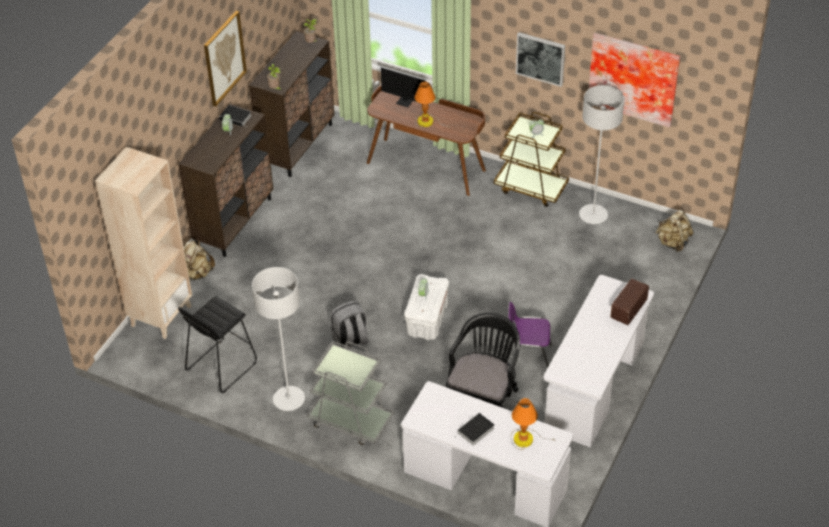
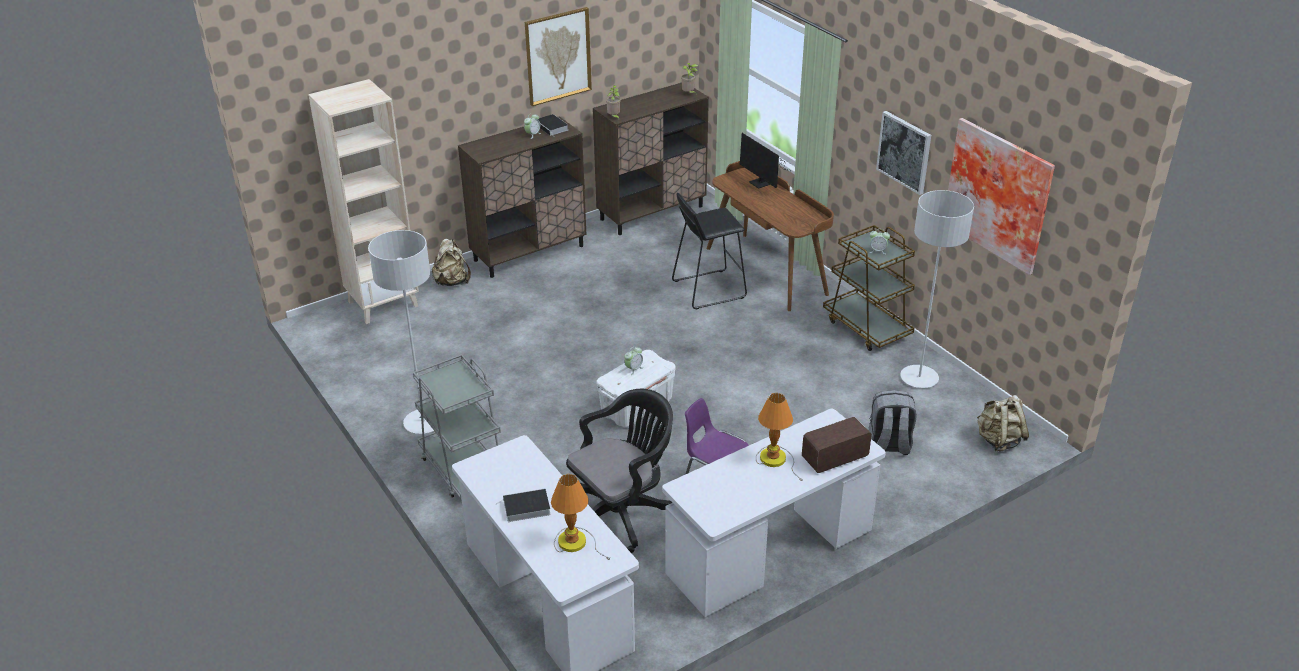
camera: 30 degrees right, 10 degrees down
black stool [178,296,257,393] -> black stool moved to [672,193,747,309]
grey backpack [330,301,369,349] -> grey backpack moved to [869,390,917,455]
table lamp [415,82,450,128] -> table lamp moved to [756,393,803,481]

